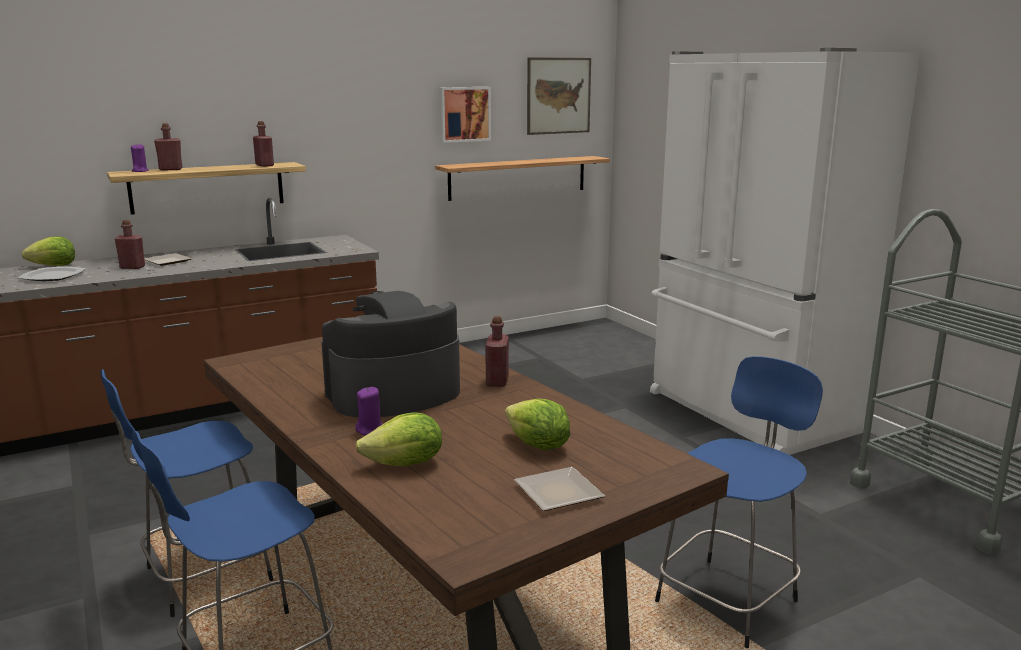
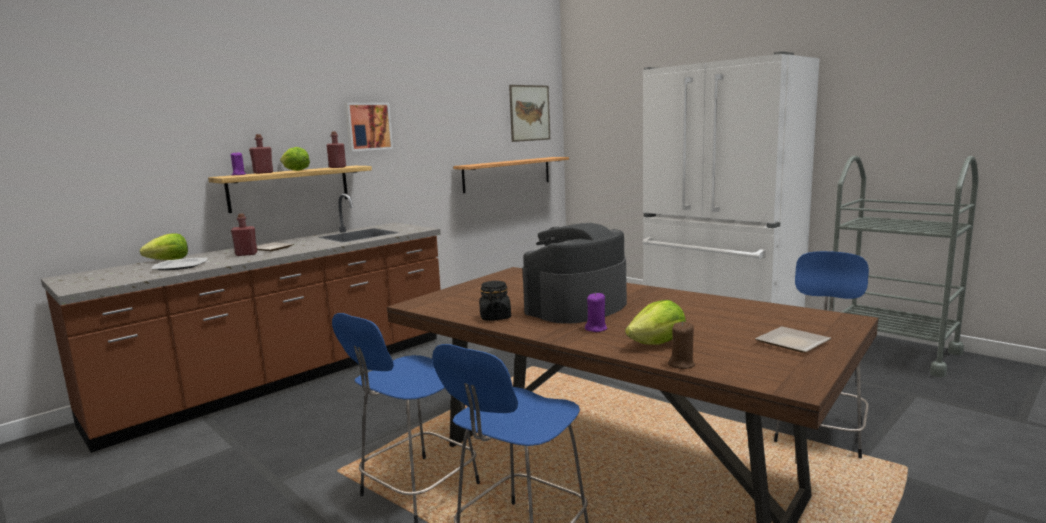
camera: 15 degrees left, 5 degrees down
picture [439,87,491,143] -> picture moved to [344,103,393,151]
red bottle [485,316,509,387] -> none
lettuce [505,399,570,450] -> lettuce moved to [280,147,310,171]
none -> black jar [479,281,511,320]
none -> brown candle [668,321,696,369]

